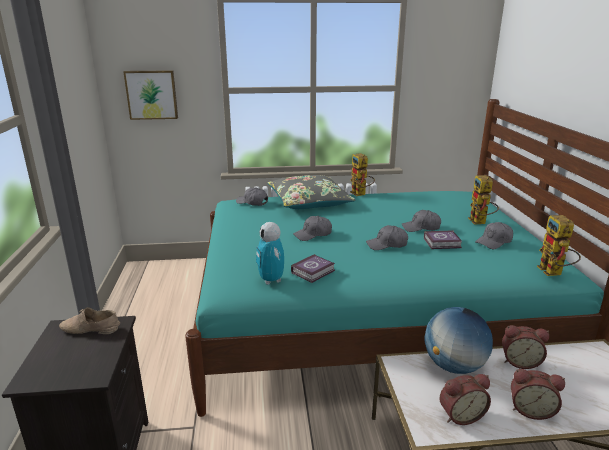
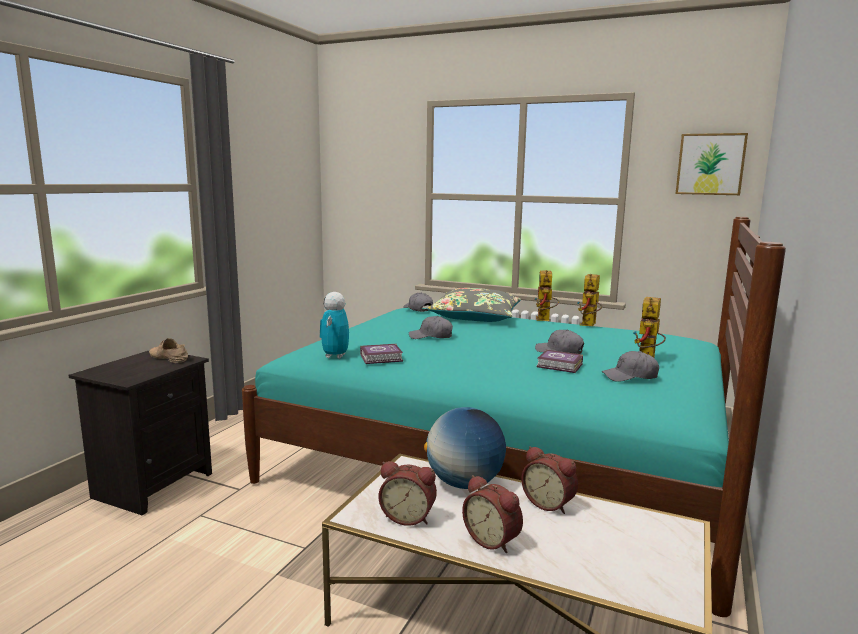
camera: 30 degrees right, 10 degrees down
picture [123,70,178,120] -> picture moved to [676,133,748,195]
grey cap [366,225,408,250] -> none
toy robot [537,215,581,276] -> toy robot moved to [577,274,602,326]

